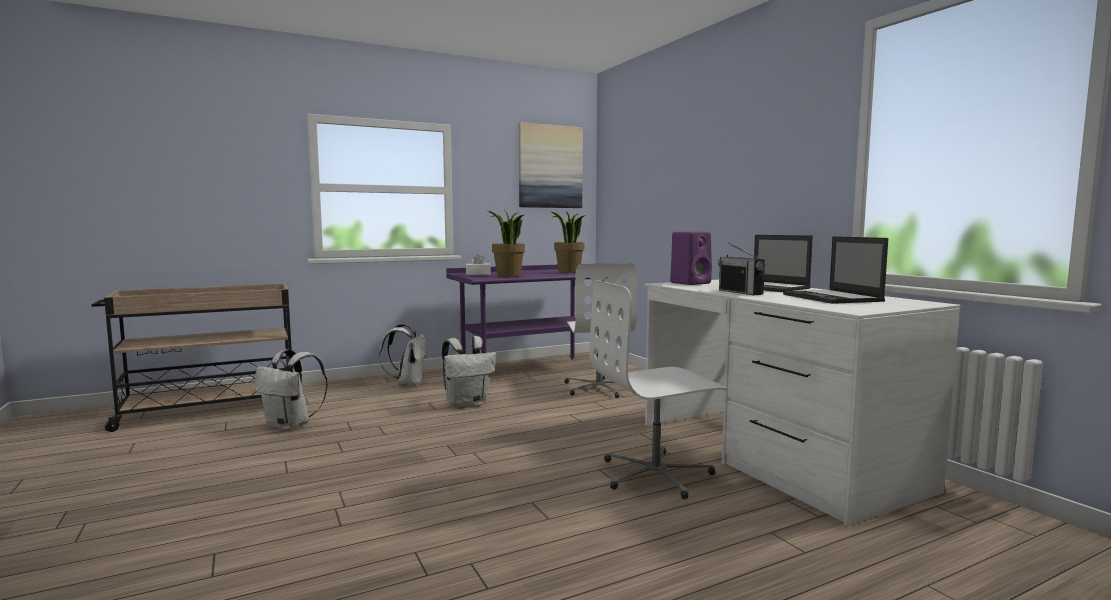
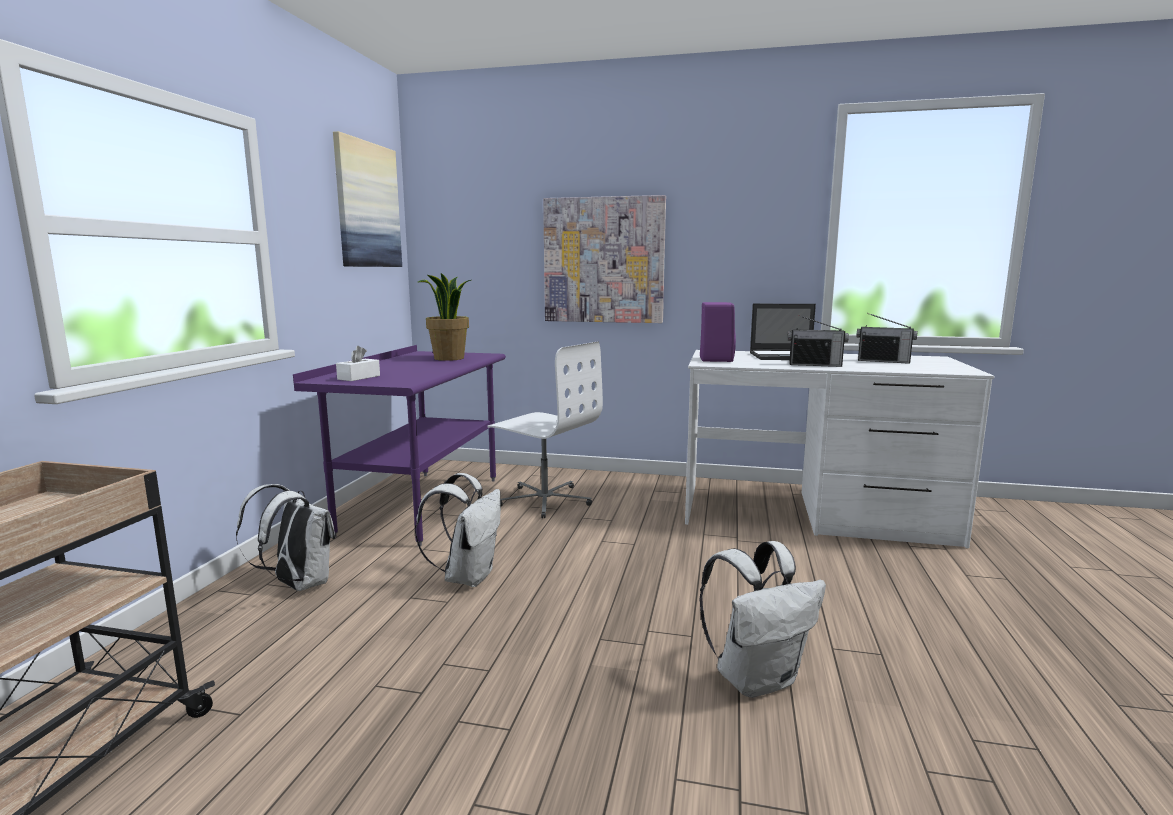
camera: 50 degrees left, 5 degrees up
white backpack [255,349,328,430] -> white backpack moved to [699,541,826,698]
potted plant [488,211,525,277] -> none
white office chair [589,280,728,499] -> none
laptop [783,236,888,304] -> radio [856,313,918,364]
none -> picture [543,195,666,323]

